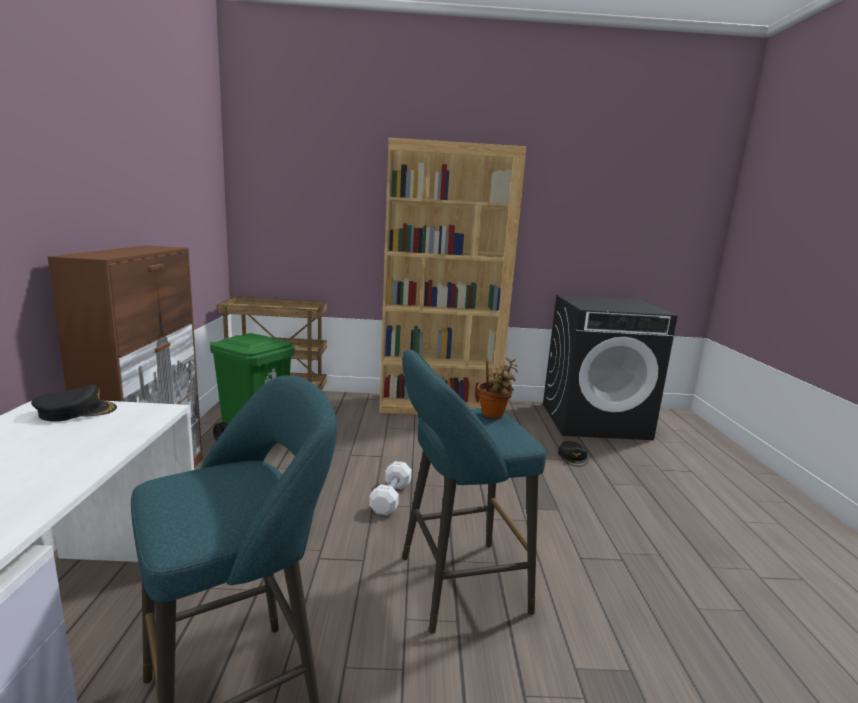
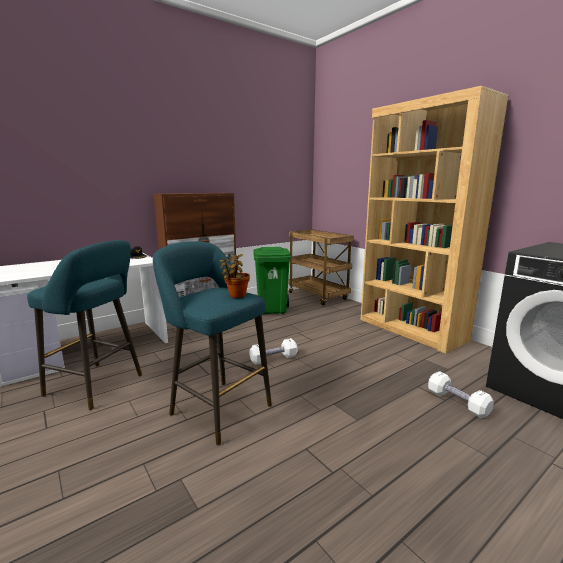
camera: 55 degrees right, 0 degrees up
black cap [558,441,588,467] -> white dumbbell [428,371,494,418]

